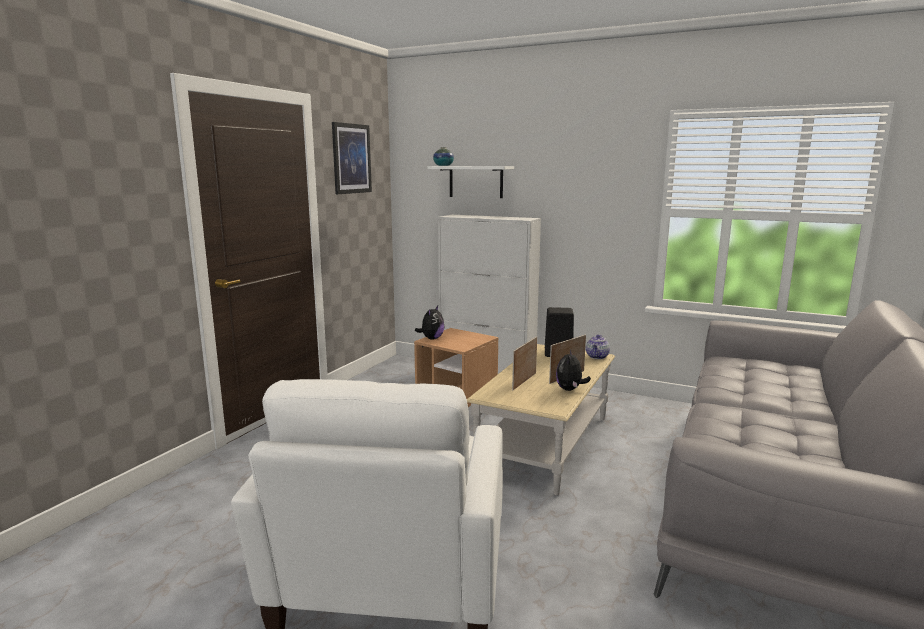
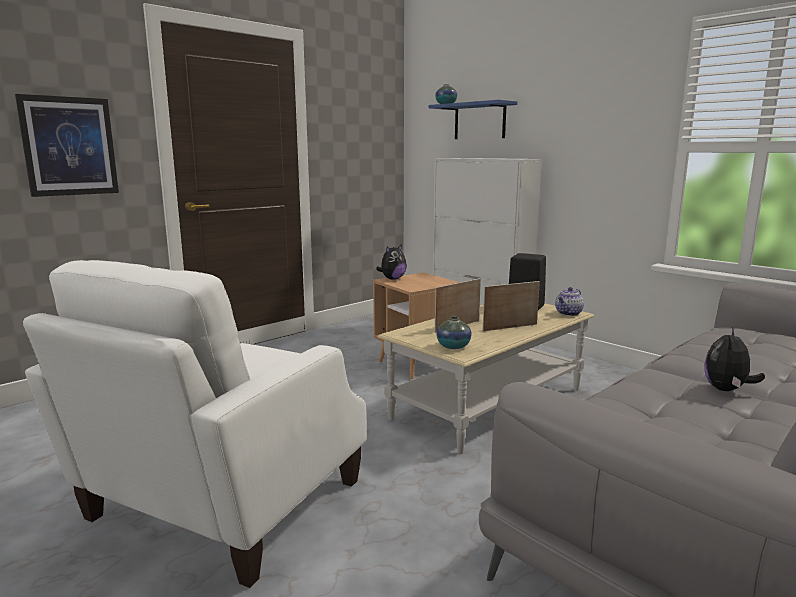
camera: 20 degrees right, 0 degrees up
picture [332,122,372,194] -> picture moved to [15,94,119,197]
white shelf [427,166,514,198] -> blue shelf [428,100,517,139]
plush toy [556,349,591,391] -> plush toy moved to [704,327,765,391]
none -> vase [436,317,472,349]

